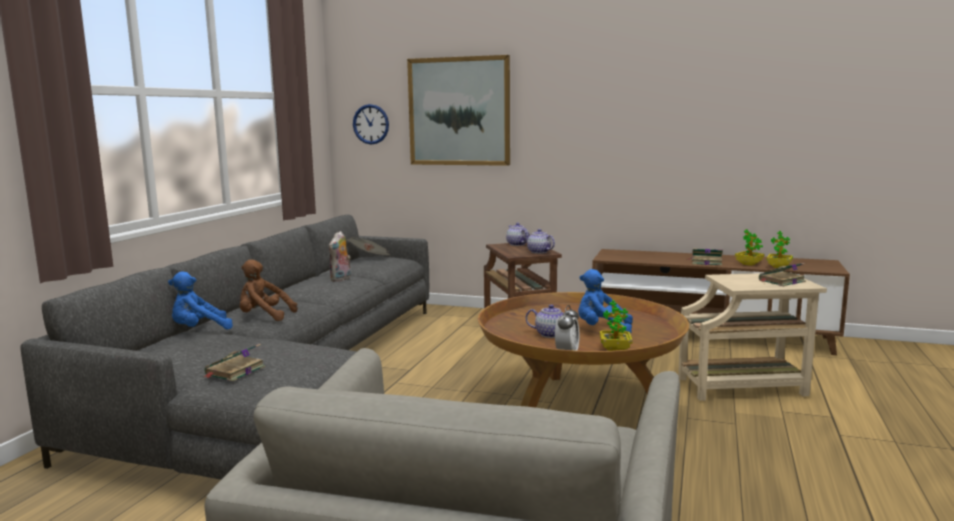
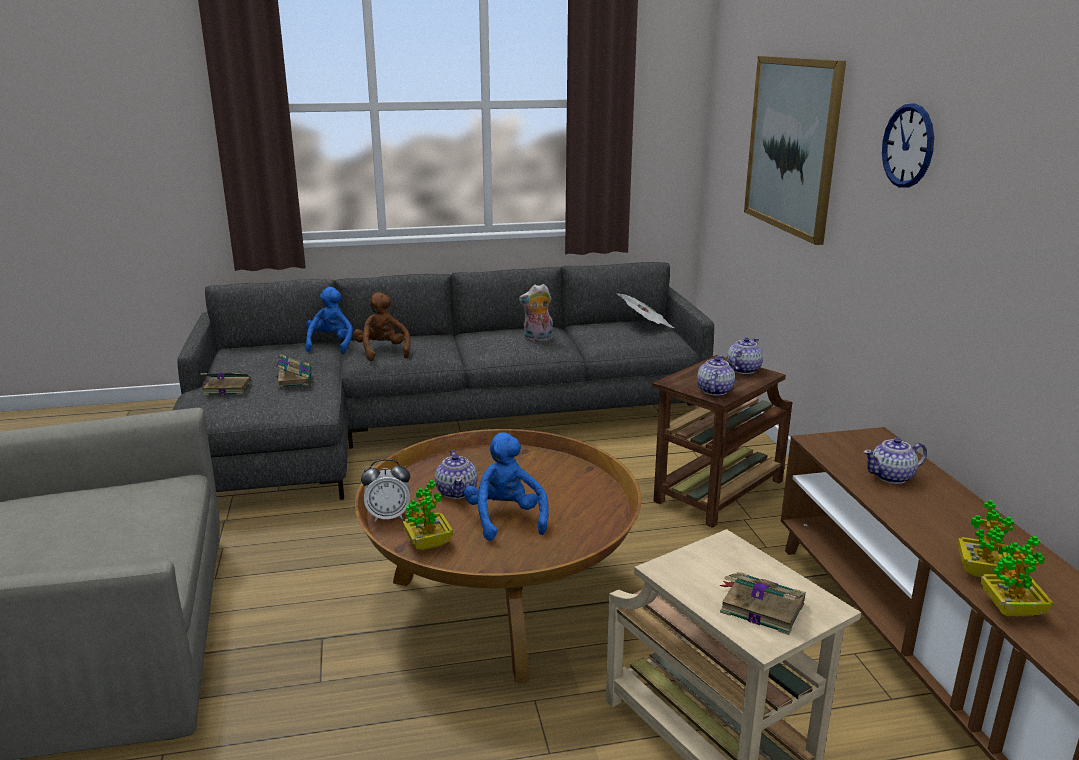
camera: 60 degrees right, 10 degrees up
blue plush toy [168,272,233,329] -> blue plush toy turned 60 degrees clockwise [306,287,353,354]
wall clock [353,104,389,144] -> wall clock moved to [882,103,934,188]
book [687,248,723,266] -> book moved to [276,354,311,388]
none -> teapot [863,438,927,484]

